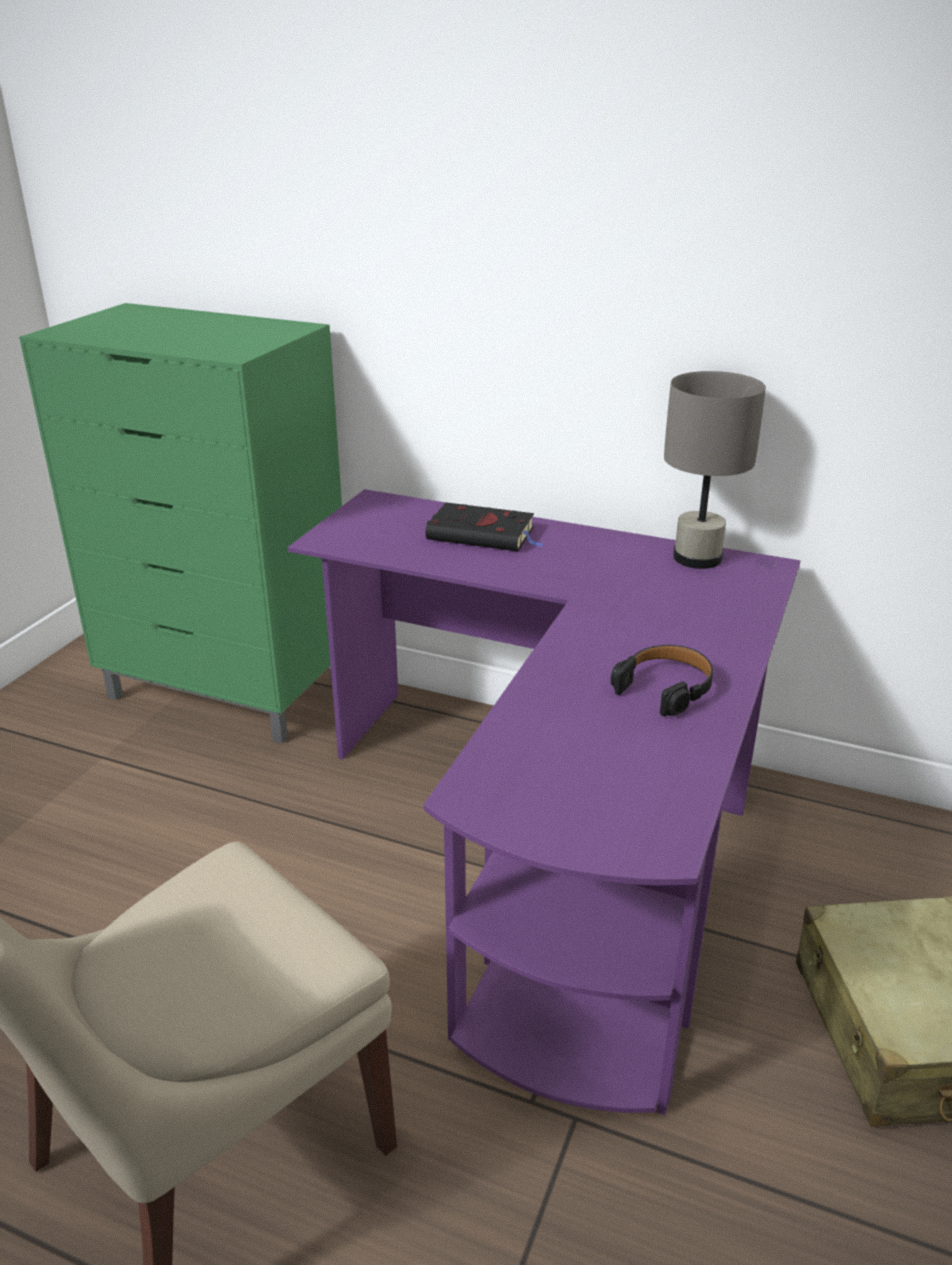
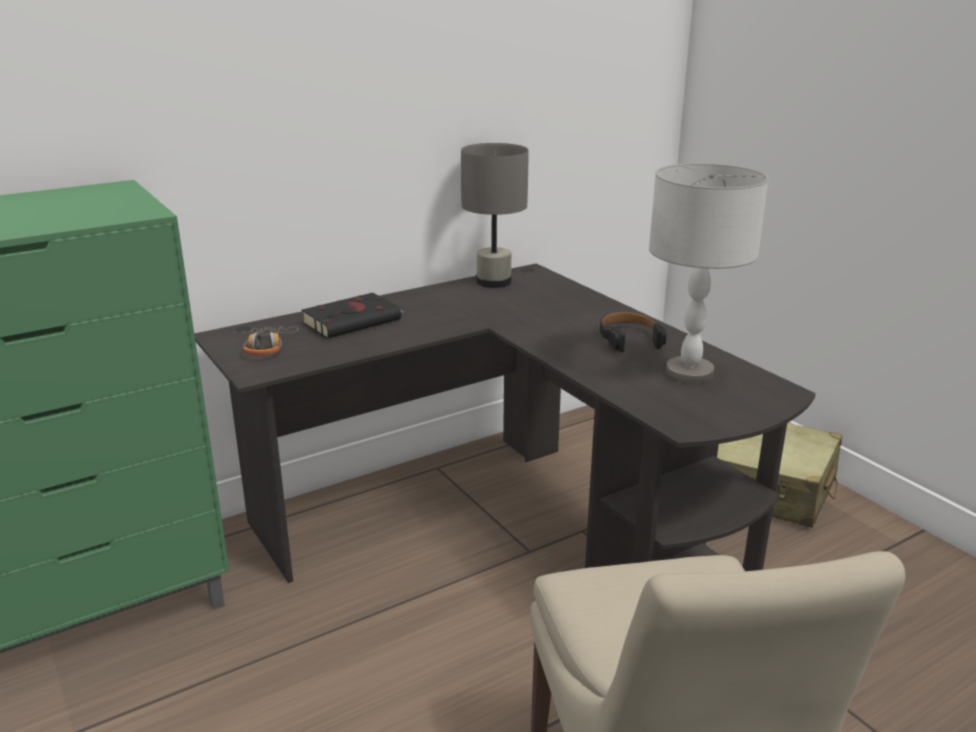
camera: 55 degrees left, 5 degrees down
purple desk [288,489,801,1115] -> black desk [194,263,816,583]
none -> headphones [242,326,299,355]
none -> grey table lamp [649,163,769,384]

